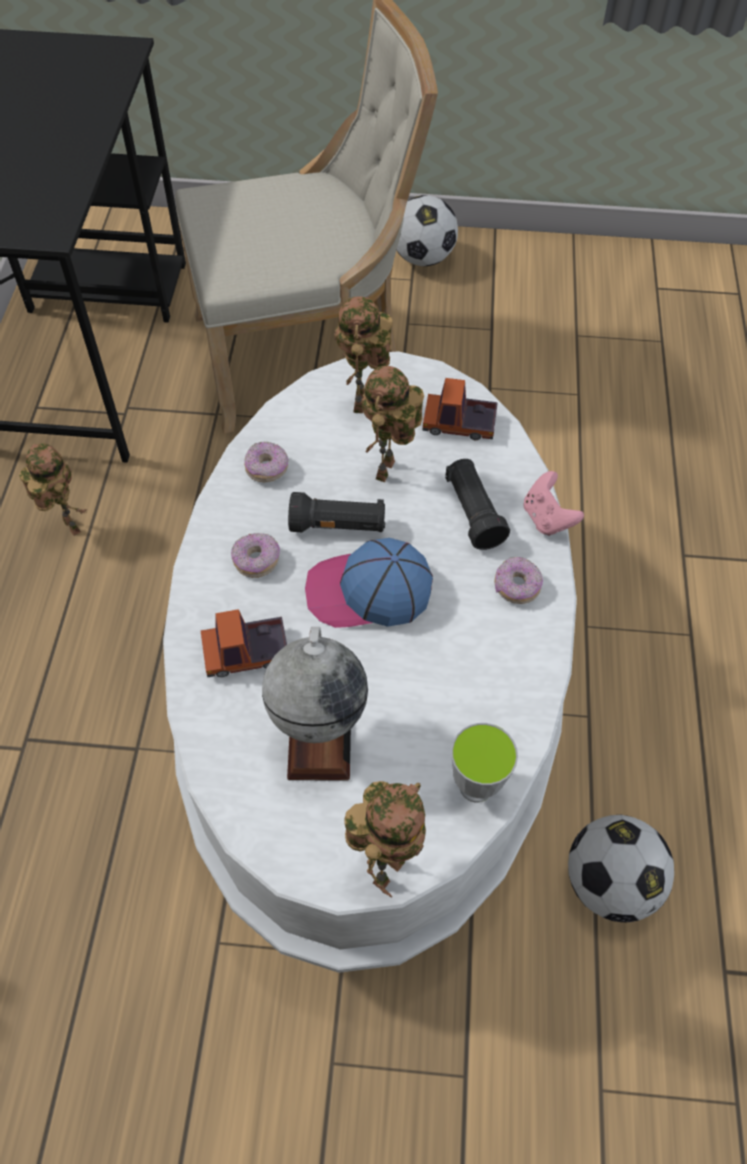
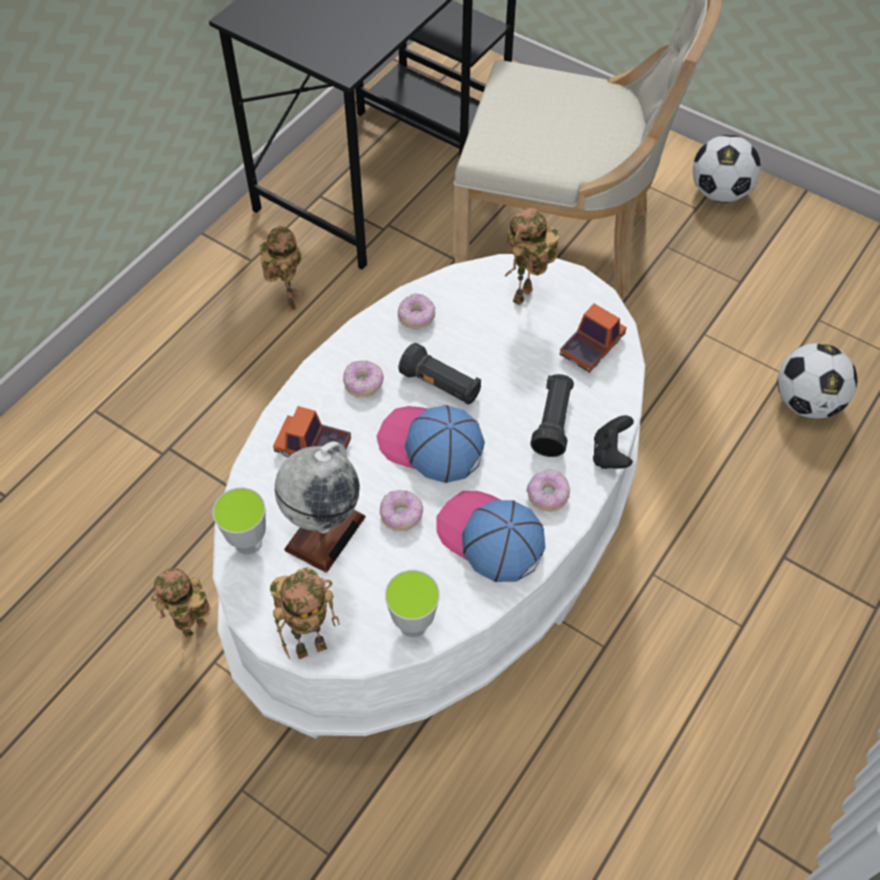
camera: 30 degrees right, 0 degrees up
toy robot [361,366,424,482] -> toy robot moved to [151,568,211,638]
toy truck [422,378,498,440] -> toy truck turned 90 degrees clockwise [559,304,627,373]
pink game controller [523,471,584,536] -> black game controller [593,415,634,469]
football [568,815,674,922] -> football moved to [777,343,857,419]
none -> cup [212,487,266,555]
none -> donut [380,490,423,531]
none -> cap [436,491,545,582]

